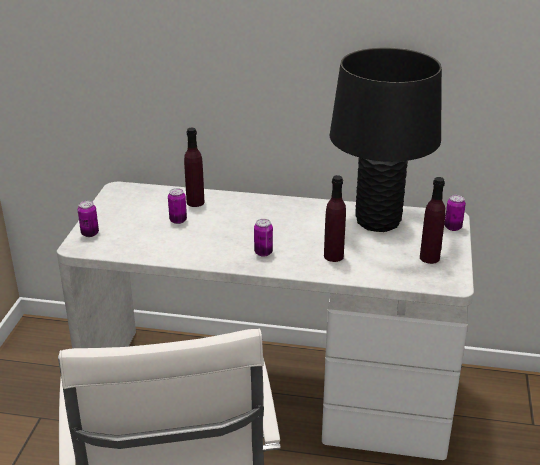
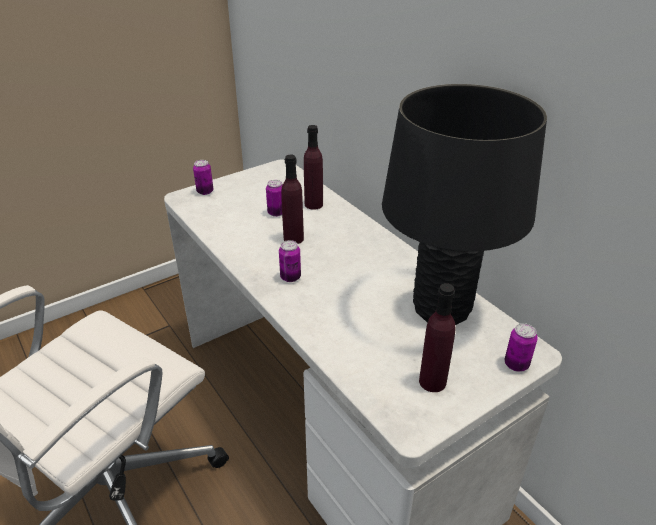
camera: 45 degrees right, 5 degrees up
purple bottle [324,175,346,262] -> purple bottle moved to [281,155,304,244]

